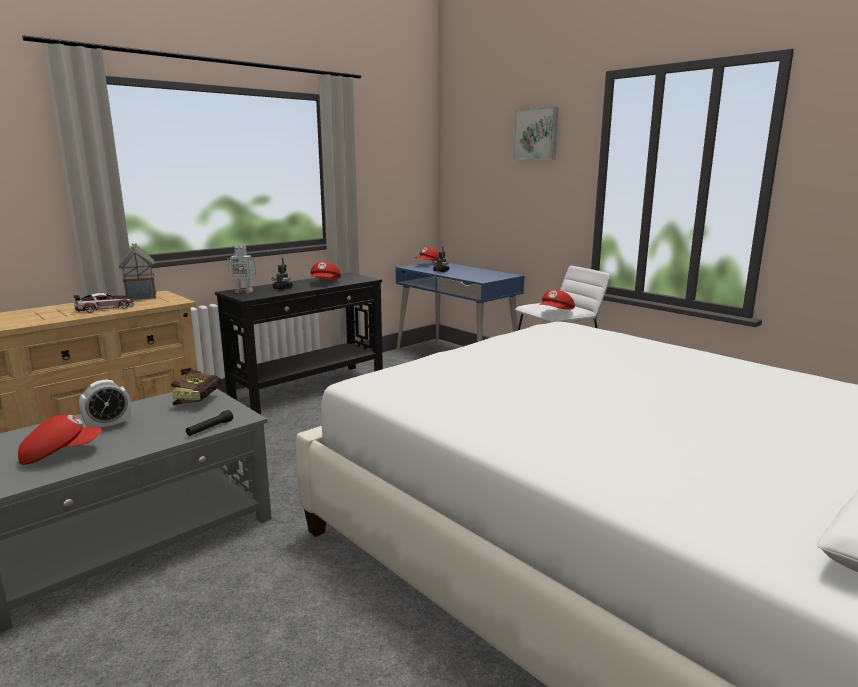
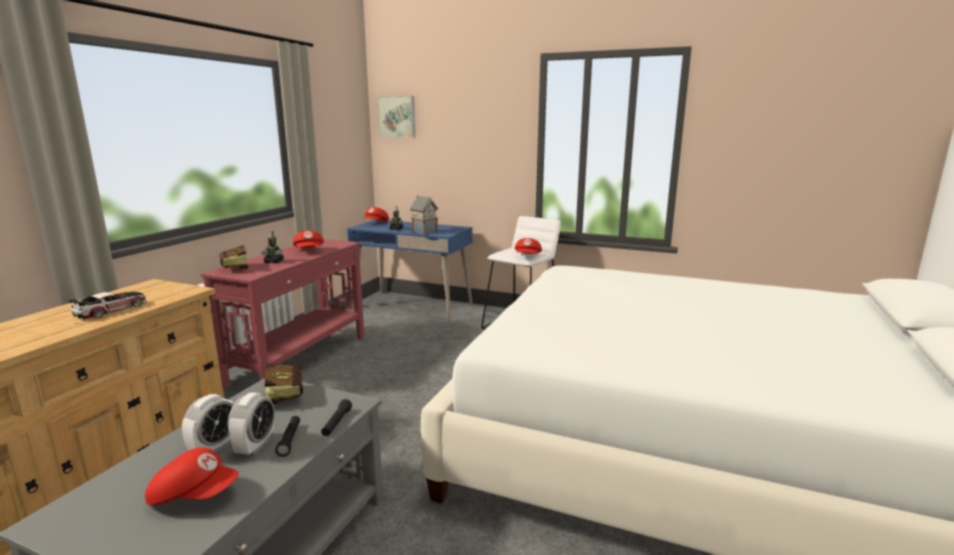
camera: 25 degrees left, 0 degrees up
red cap [18,415,102,465] -> red cap turned 60 degrees clockwise [145,448,239,505]
toy house [119,243,156,300] -> toy house moved to [410,195,438,235]
black console table [215,273,383,415] -> red console table [201,239,364,389]
toy robot [227,245,256,293] -> book [220,245,248,274]
picture [513,107,558,160] -> picture moved to [377,96,415,138]
none -> alarm clock [228,392,275,456]
none -> black flashlight [275,416,300,457]

